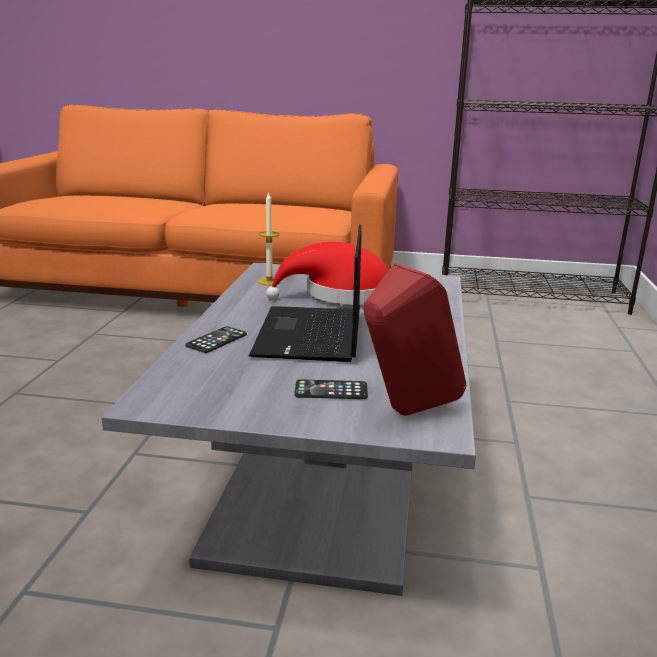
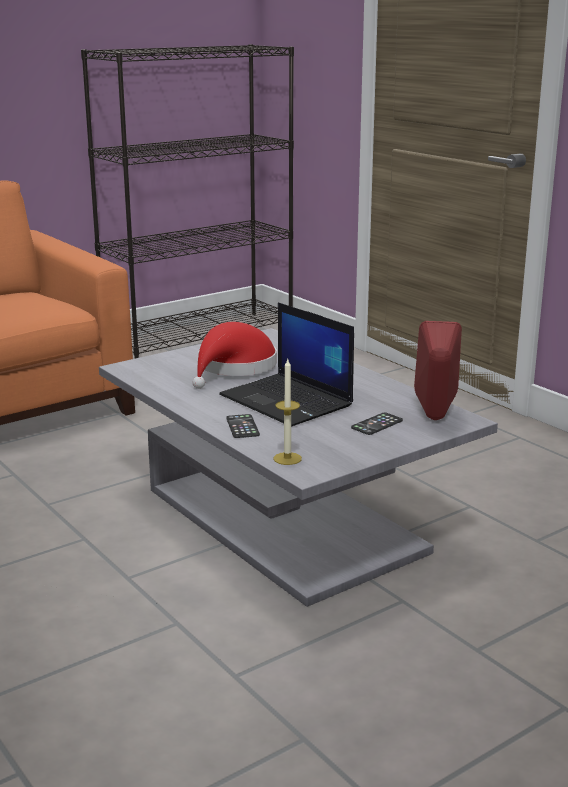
camera: 45 degrees left, 0 degrees up
candle [258,191,282,285] -> candle moved to [273,359,302,465]

